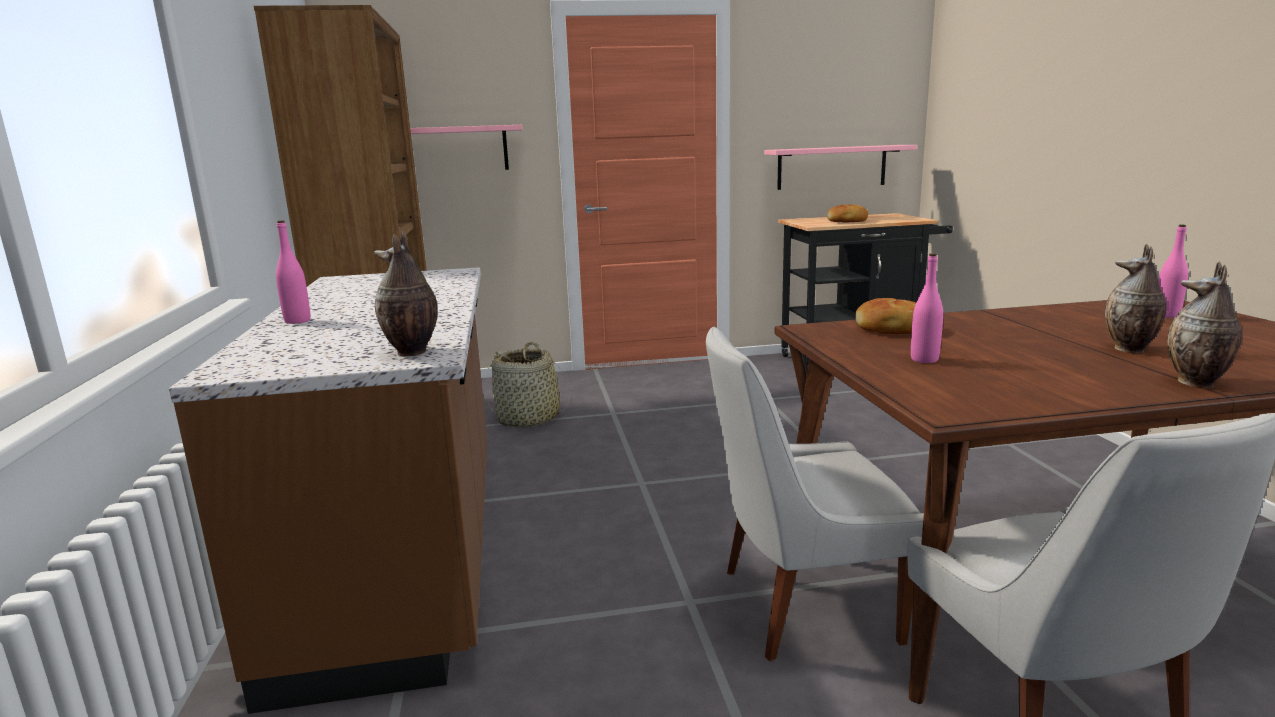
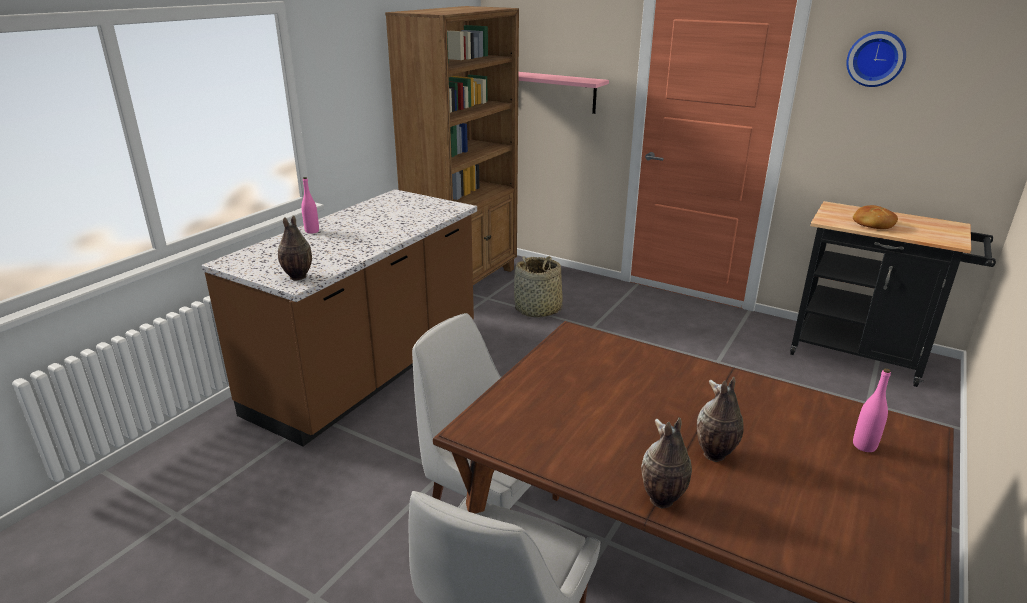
camera: 40 degrees right, 10 degrees up
pink shelf [764,145,918,190] -> none
bread [855,298,916,334] -> none
pink bottle [911,253,943,363] -> none
none -> wall clock [846,31,906,87]

